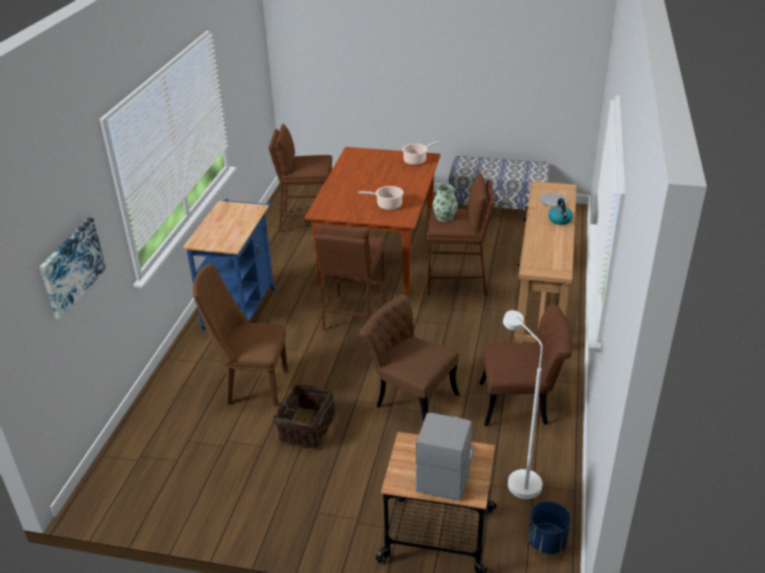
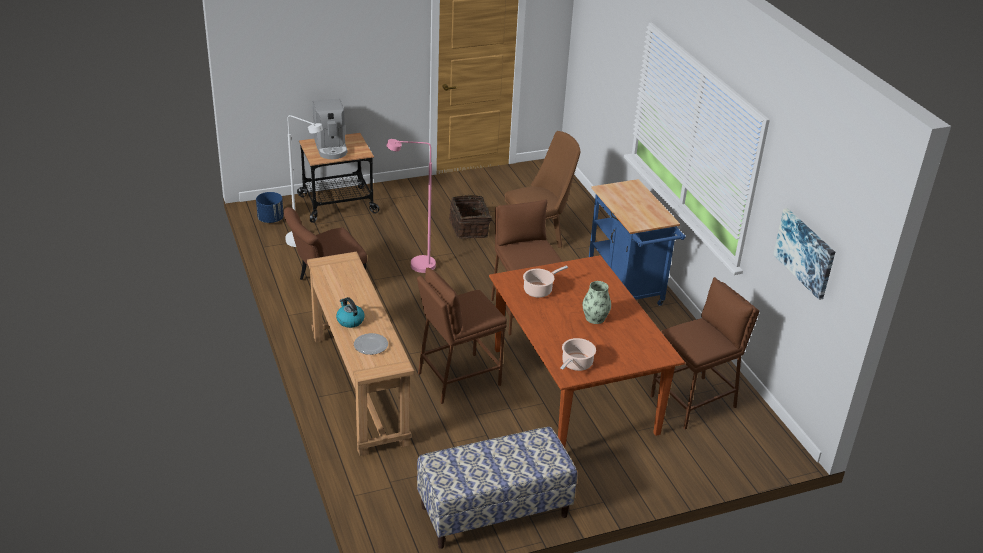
camera: 145 degrees right, 0 degrees up
picture [39,218,106,320] -> picture moved to [773,208,835,300]
brown chair [359,294,459,422] -> pink floor lamp [387,139,436,273]
vase [433,184,457,222] -> vase moved to [582,281,611,324]

